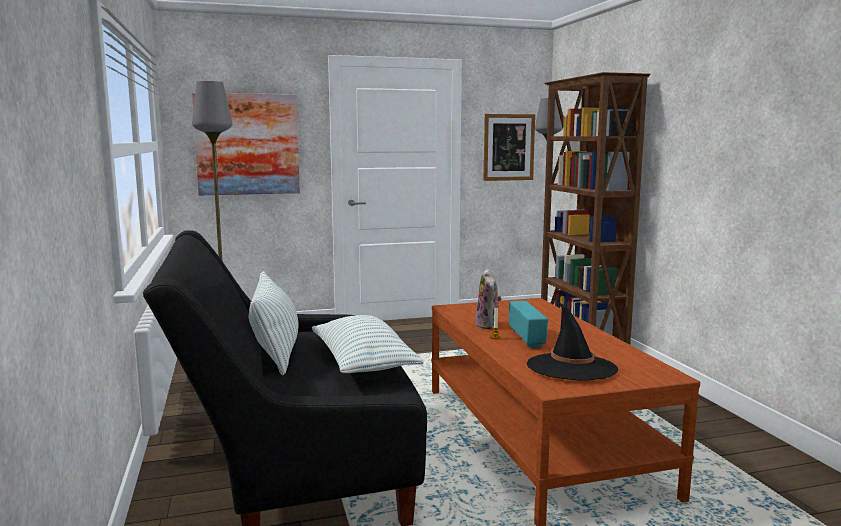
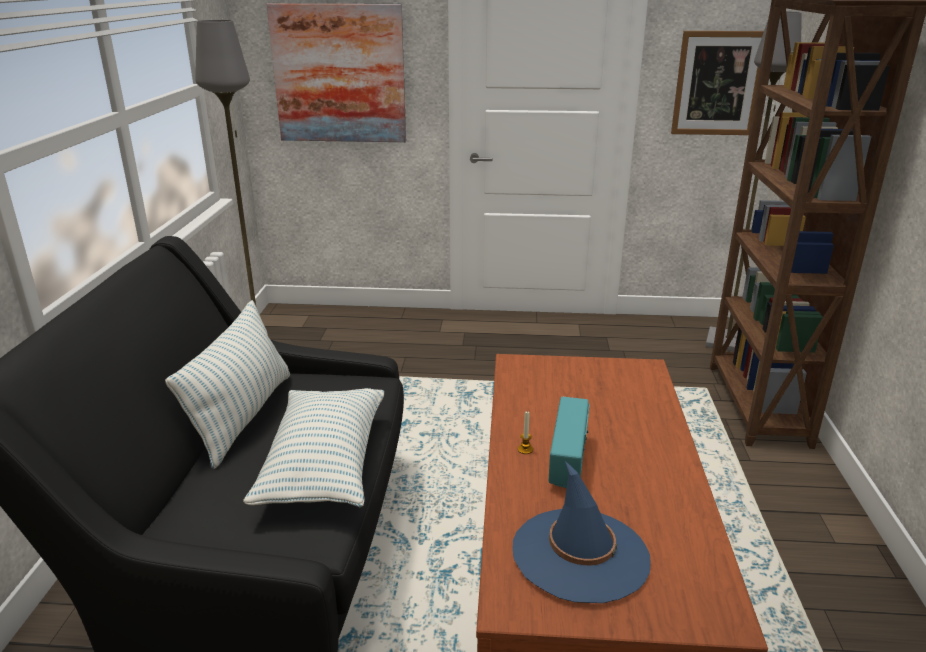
camera: 20 degrees right, 15 degrees up
plush toy [475,268,502,329] -> none
black hat [527,302,618,381] -> blue hat [513,461,651,603]

